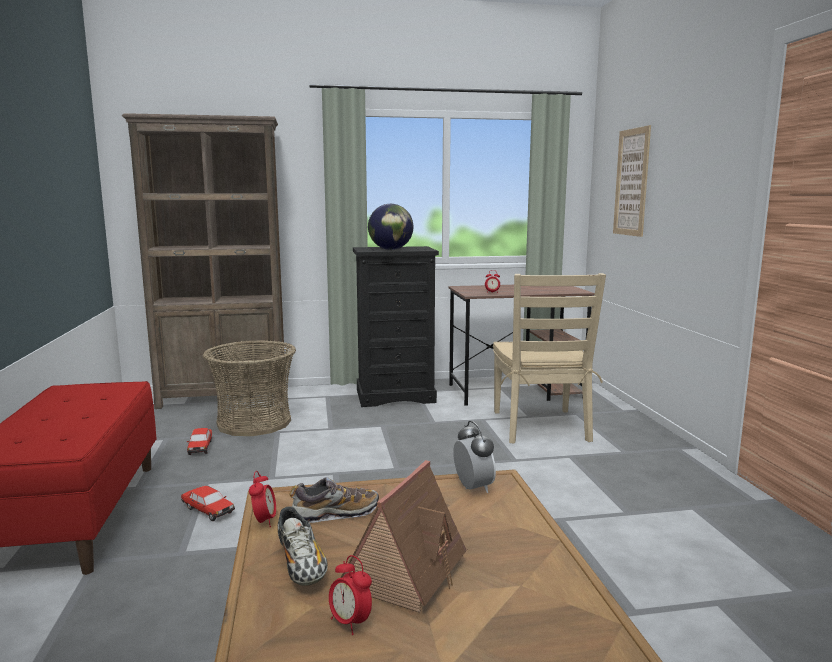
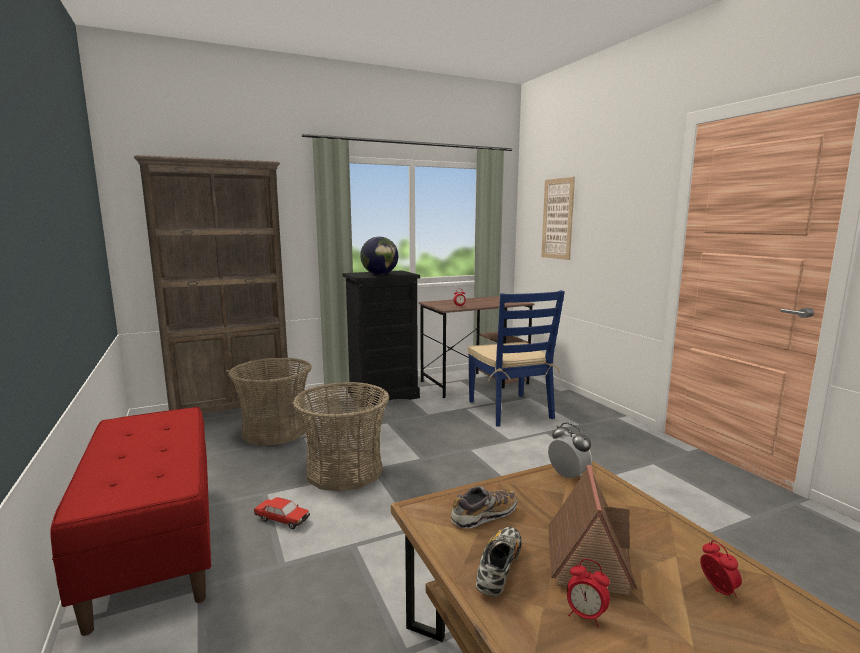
camera: 15 degrees left, 0 degrees up
toy car [187,428,212,455] -> none
alarm clock [249,471,276,527] -> alarm clock moved to [700,540,742,598]
shoe [278,506,328,586] -> shoe turned 120 degrees counterclockwise [476,527,522,597]
beige chair [493,273,606,444] -> blue chair [468,290,565,426]
none -> basket [293,382,389,492]

